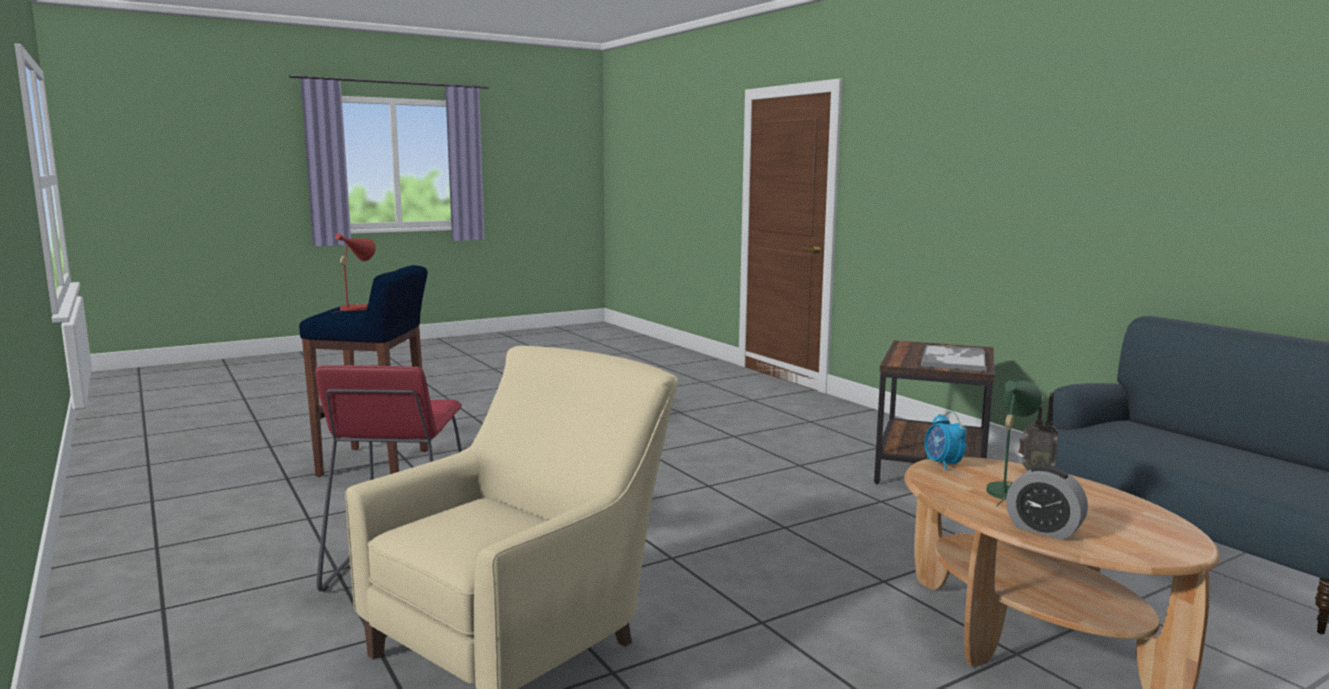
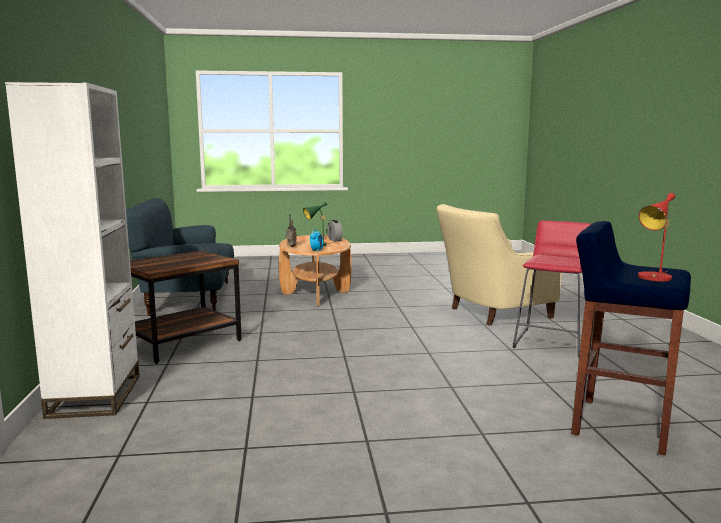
camera: 155 degrees left, 0 degrees up
tray [921,345,987,372] -> none
none -> white bookcase [5,82,140,419]

